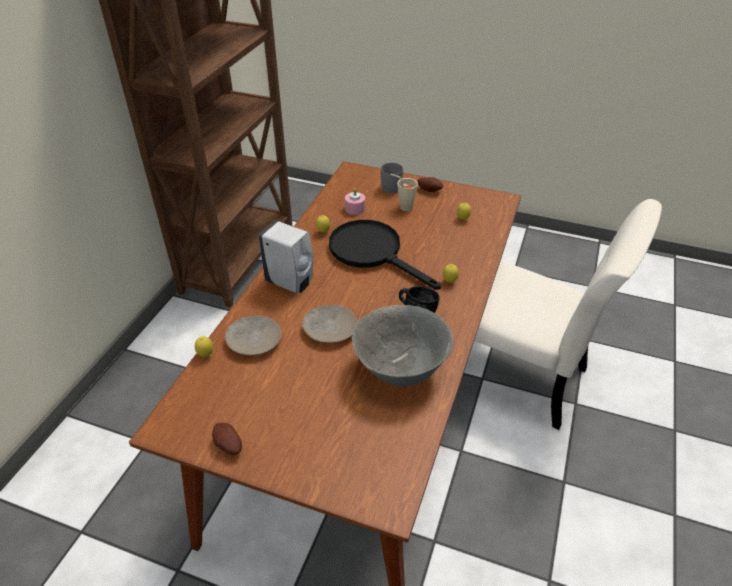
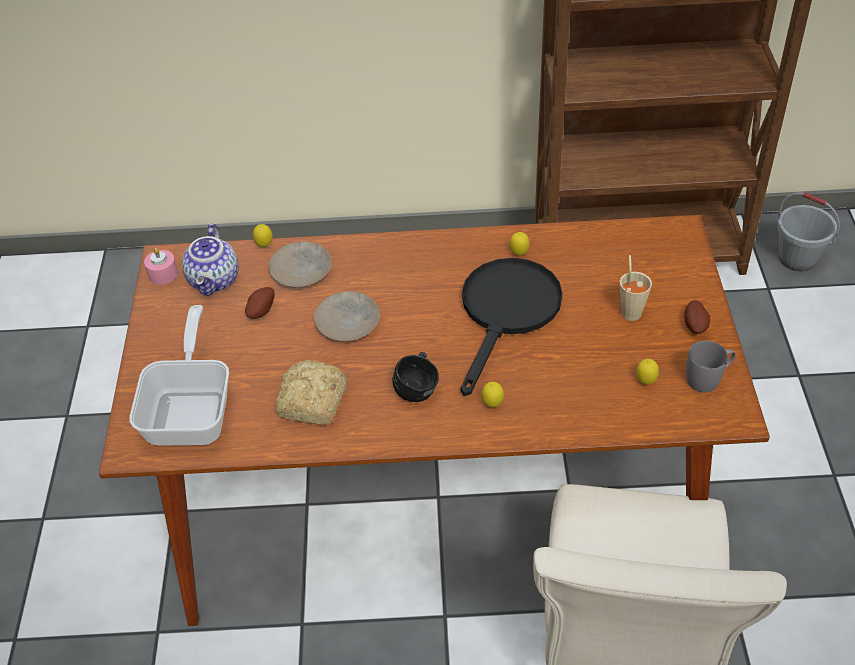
camera: 70 degrees right, 5 degrees up
potato [212,423,242,455] -> potato moved to [245,287,275,319]
white soap dispenser [259,221,313,294] -> none
pink candle [345,188,365,215] -> pink candle moved to [144,248,178,285]
grey bowl [352,305,453,387] -> bread [275,360,347,425]
grey mug [381,163,403,194] -> grey mug moved to [686,341,735,392]
none -> frying pan [130,305,229,446]
none -> teapot [182,224,239,296]
none -> grey bucket [777,192,840,271]

